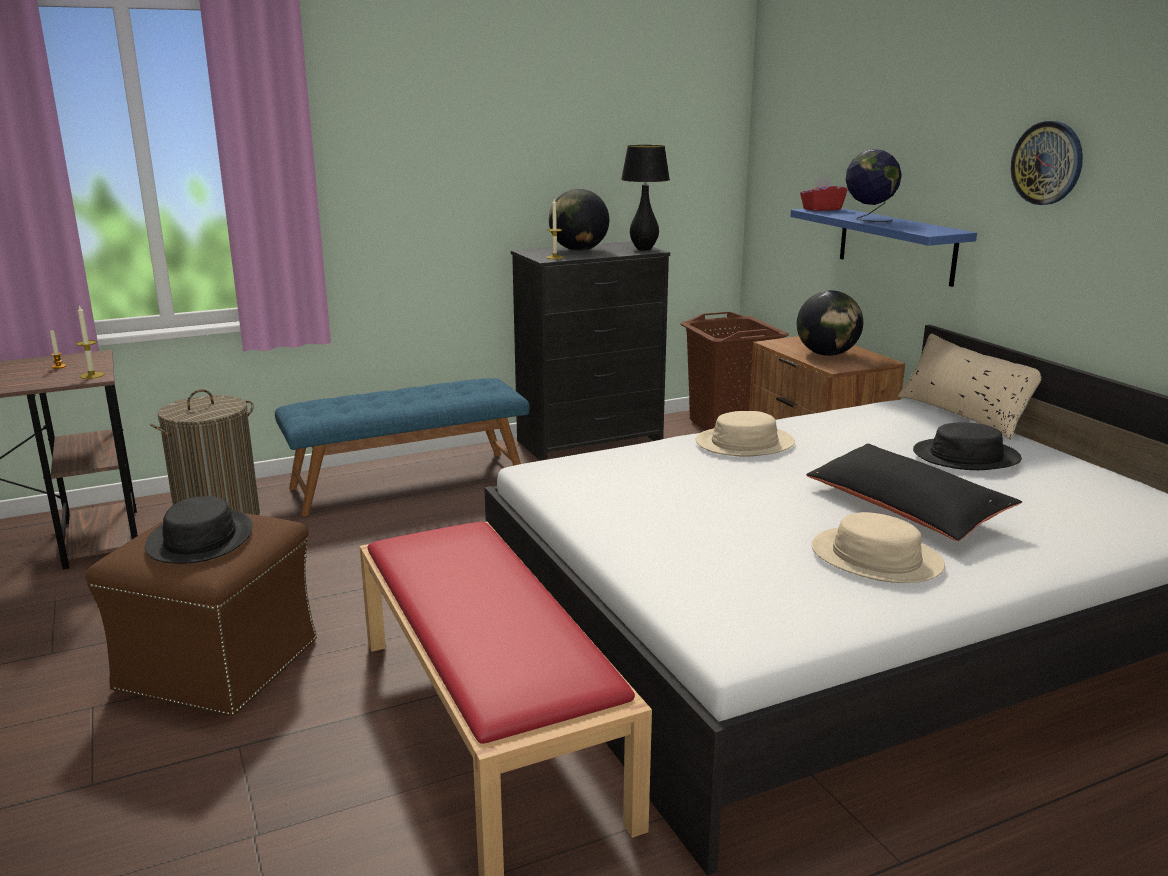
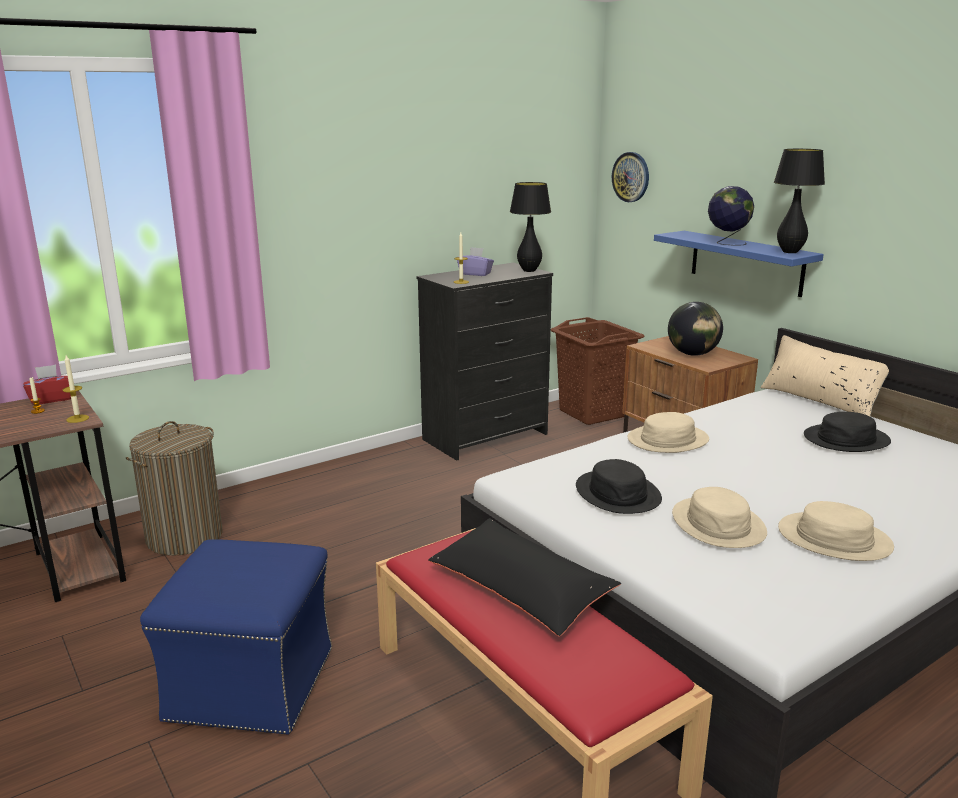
camera: 10 degrees left, 0 degrees up
brown ottoman [85,513,317,716] -> blue ottoman [140,539,332,734]
black hat [145,496,253,564] -> black hat moved to [576,459,662,514]
blue bench [275,378,530,516] -> none
globe [549,189,609,251] -> purple tissue box [457,247,494,276]
red tissue box [800,177,847,211] -> red tissue box moved to [23,364,71,405]
black pillow [806,444,1022,541] -> black pillow moved to [428,518,621,637]
wall clock [1011,121,1083,205] -> wall clock moved to [612,152,649,202]
none -> beige hat [672,487,767,548]
none -> black table lamp [774,149,825,253]

